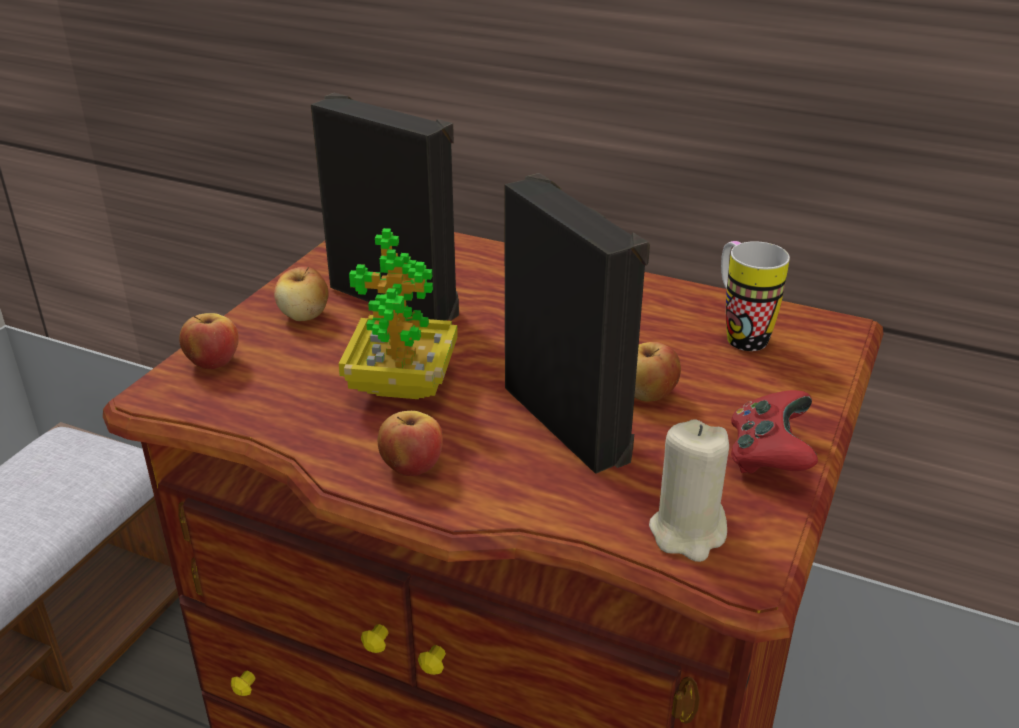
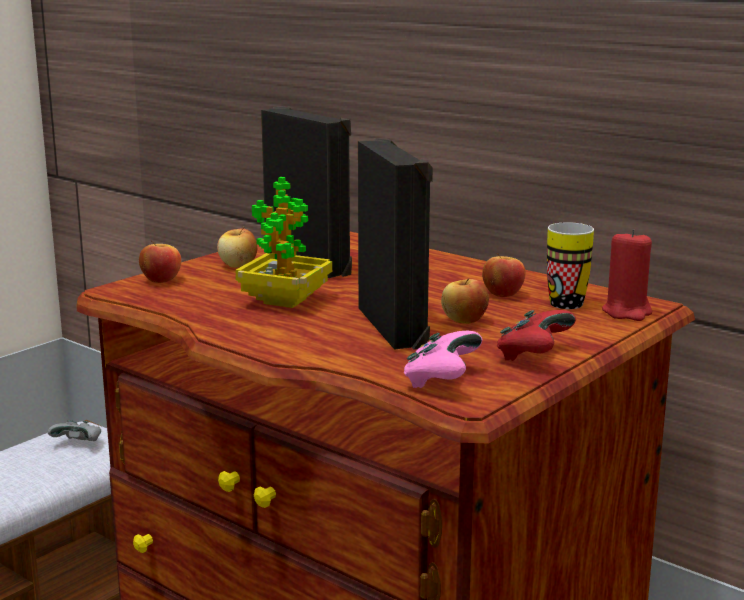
camera: 15 degrees right, 15 degrees down
apple [378,411,443,476] -> apple moved to [482,253,526,297]
beige candle [649,419,729,562] -> pink game controller [404,331,483,388]
none -> grey game controller [48,420,101,441]
none -> red candle [602,229,652,321]

